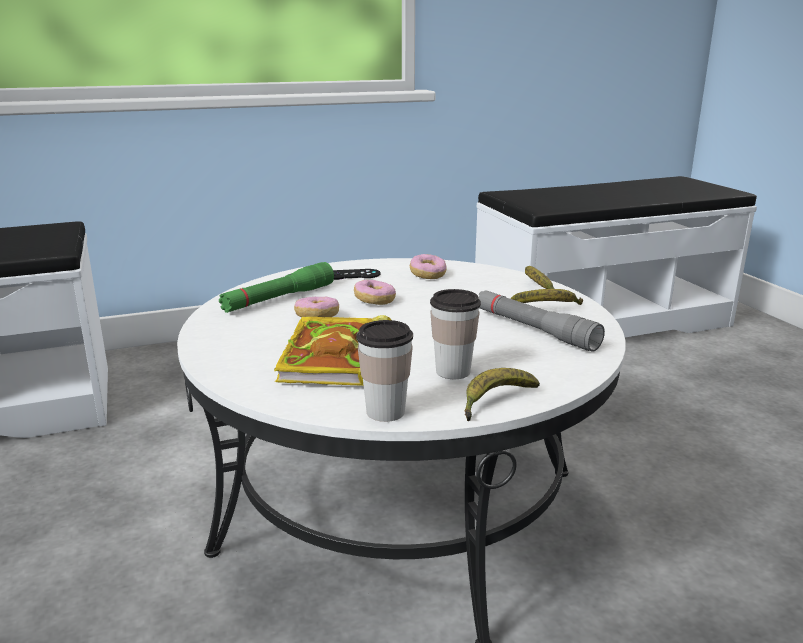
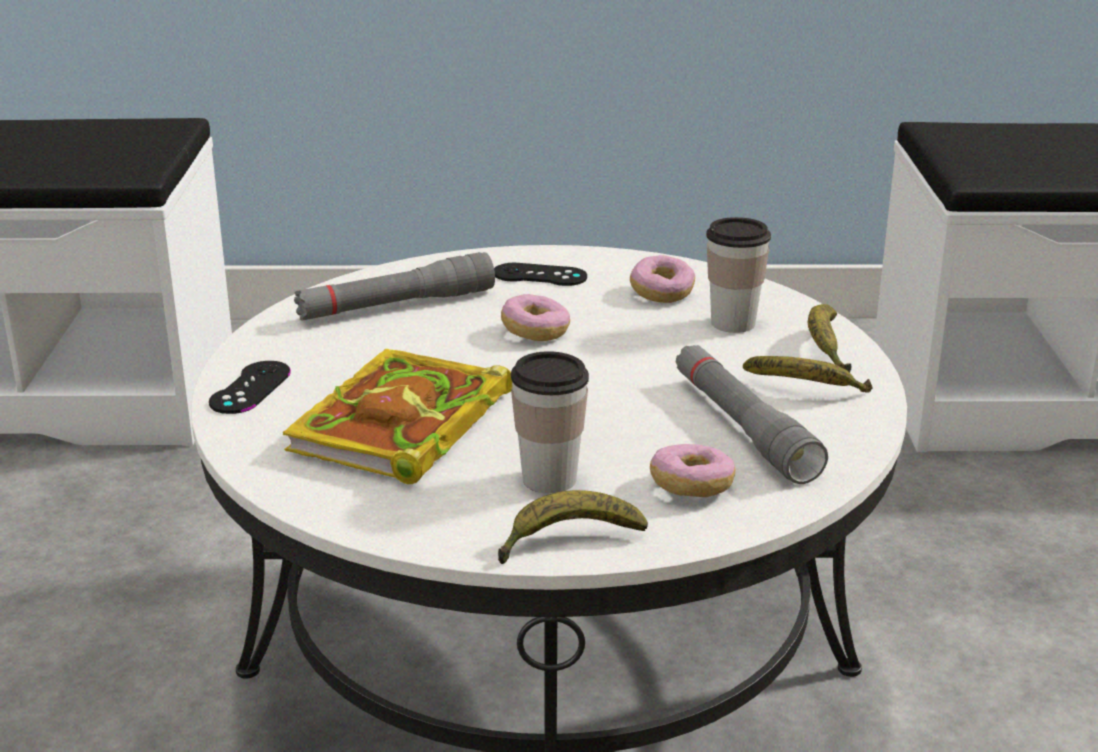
camera: 20 degrees right, 5 degrees up
green flashlight [219,262,334,313] -> grey flashlight [294,252,495,321]
donut [294,297,339,317] -> donut moved to [650,444,735,497]
cup [356,320,413,422] -> cup moved to [706,217,771,333]
none -> black game controller [209,361,291,414]

